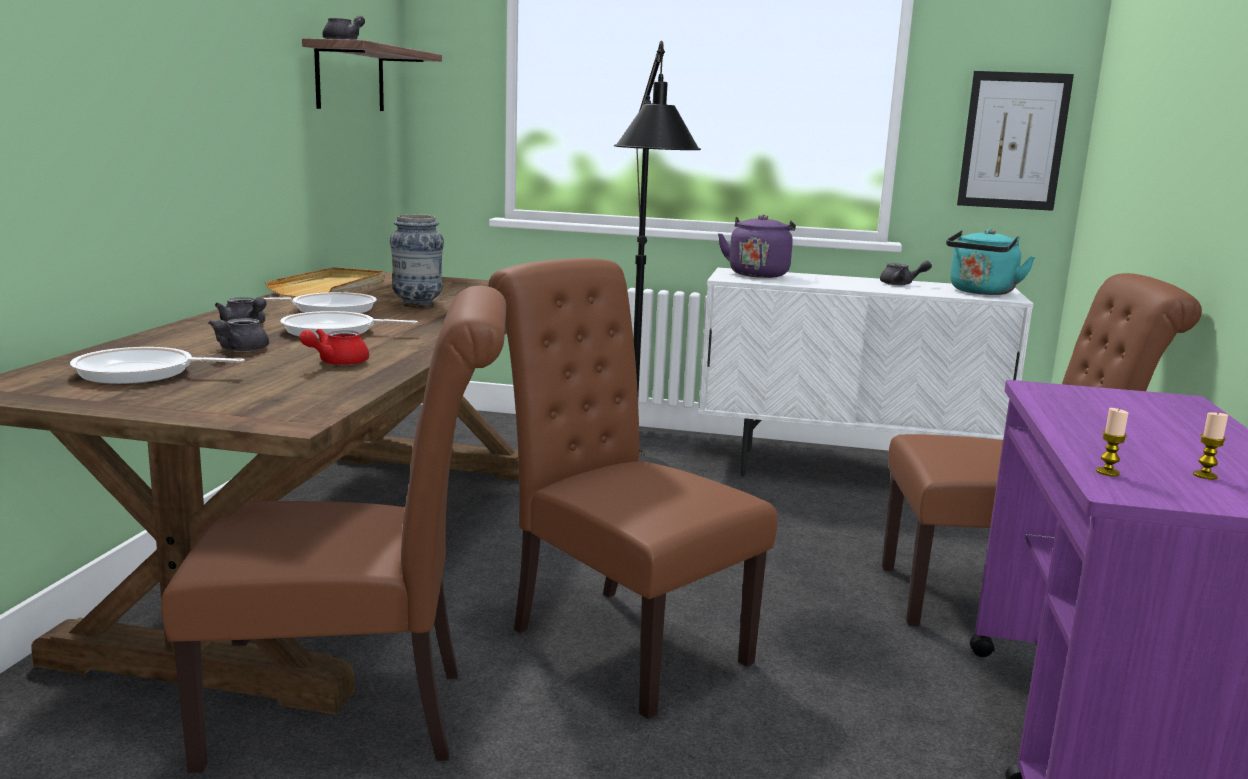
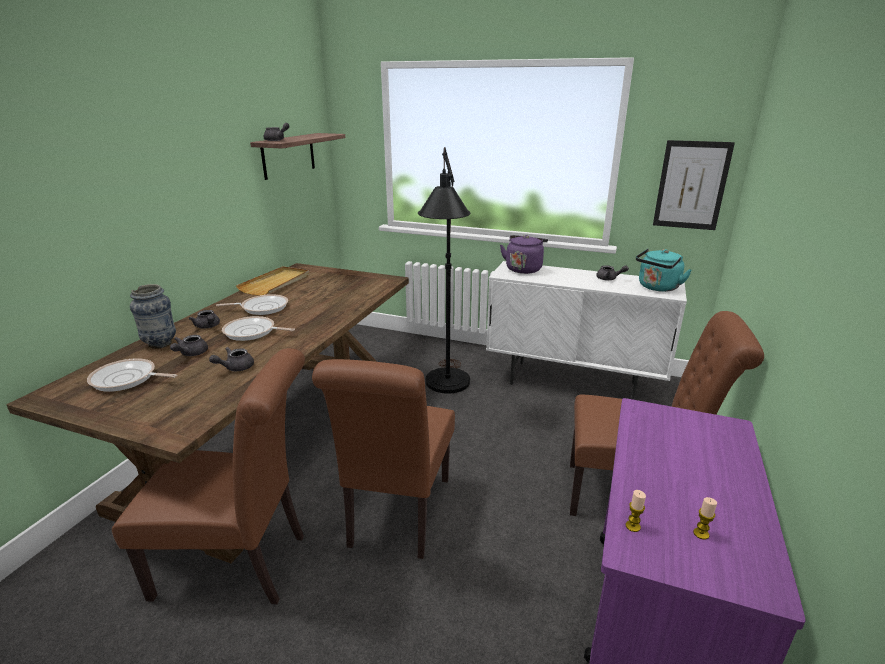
camera: 10 degrees right, 10 degrees up
red teapot [299,329,369,365] -> grey teapot [209,347,254,371]
vase [390,214,444,308] -> vase moved to [130,284,176,349]
brown chair [488,258,778,719] -> brown chair turned 135 degrees counterclockwise [312,359,455,559]

